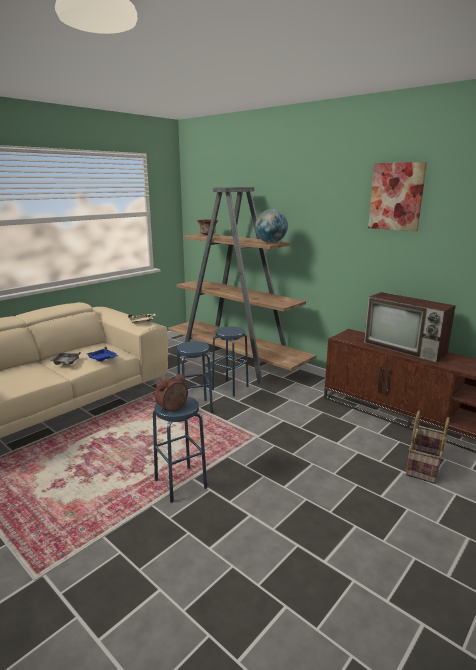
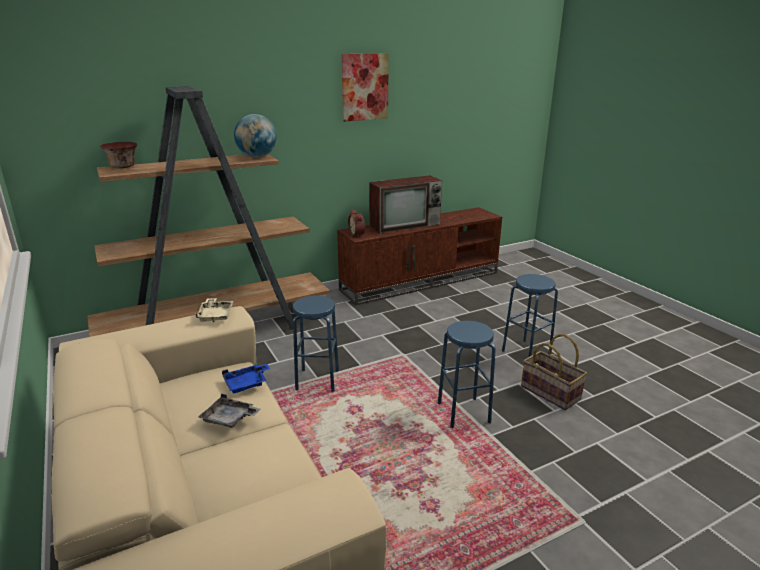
camera: 70 degrees left, 5 degrees up
alarm clock [155,374,188,412] -> alarm clock moved to [348,210,365,238]
blue stool [212,326,249,397] -> blue stool moved to [502,274,558,357]
basket [406,410,450,484] -> basket moved to [521,334,587,410]

